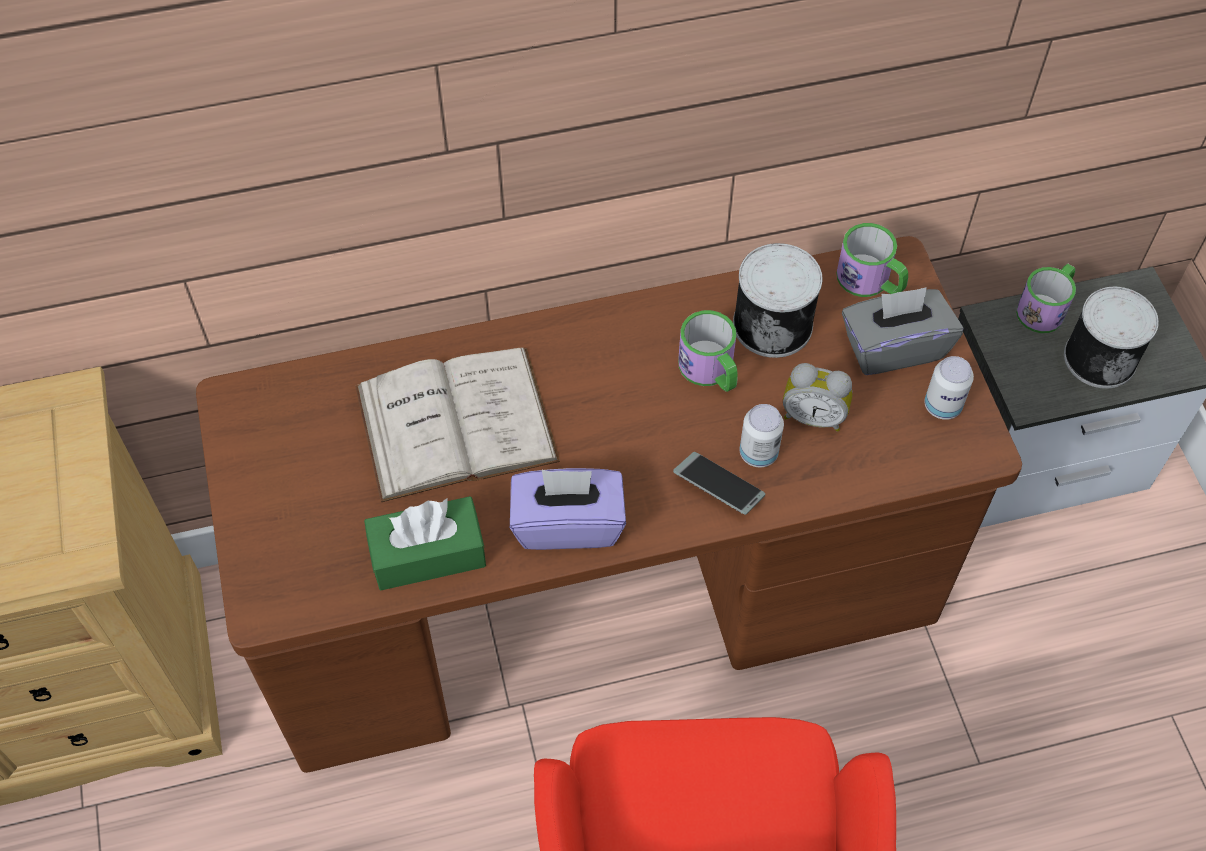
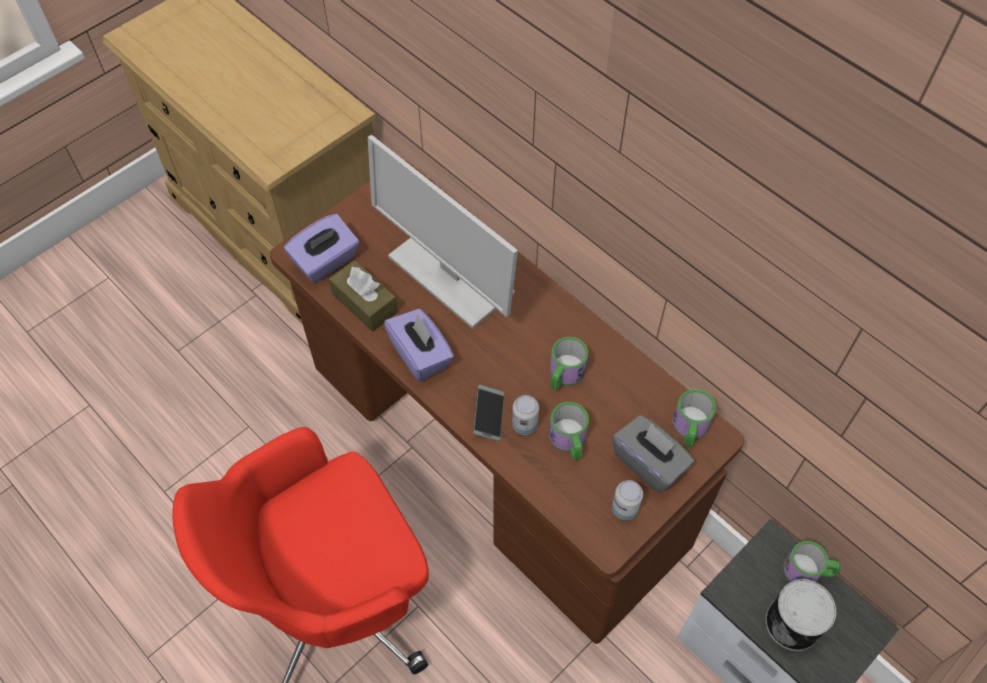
camera: 60 degrees right, 0 degrees up
white book [355,348,560,502] -> monitor [368,135,518,329]
green tissue box [364,496,486,590] -> brown tissue box [329,260,398,332]
can [733,243,822,358] -> none
alarm clock [783,363,852,432] -> mug [549,402,589,460]
none -> purple tissue box [284,213,359,283]

